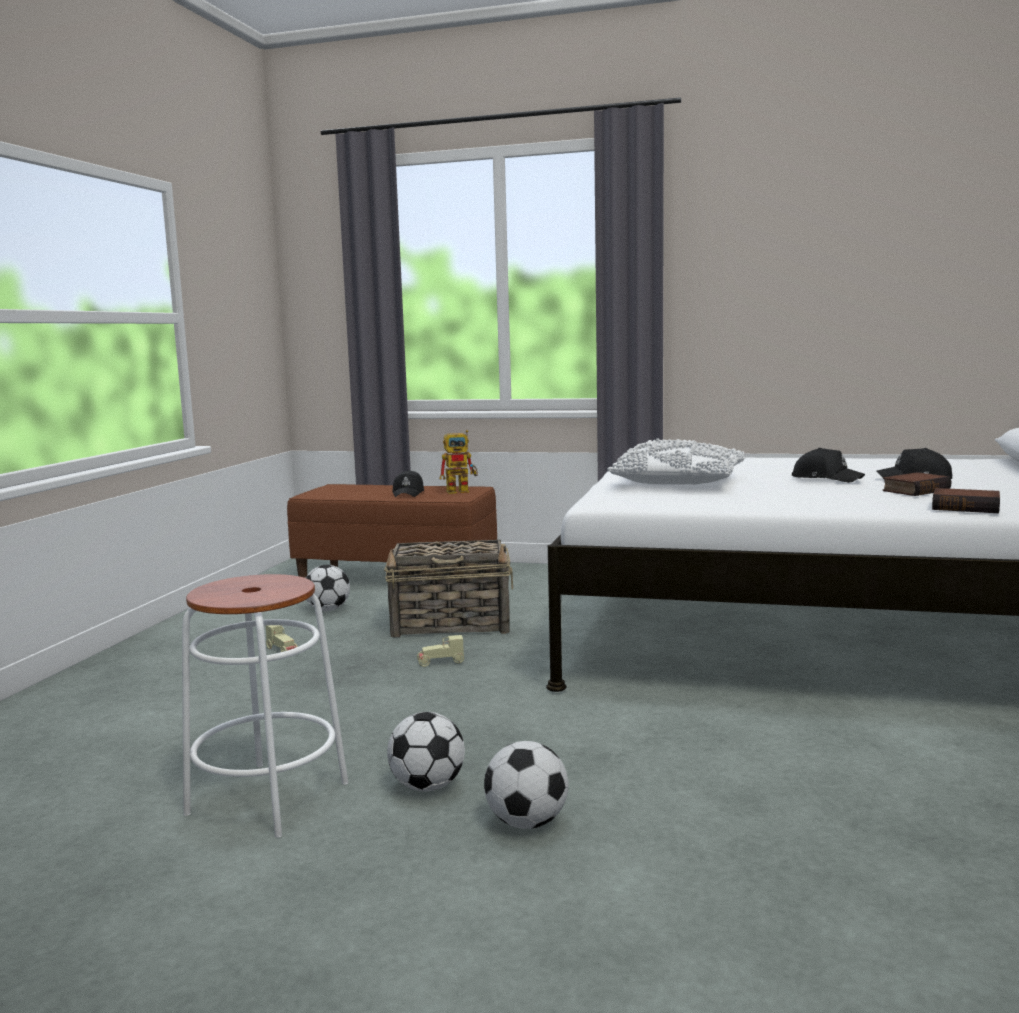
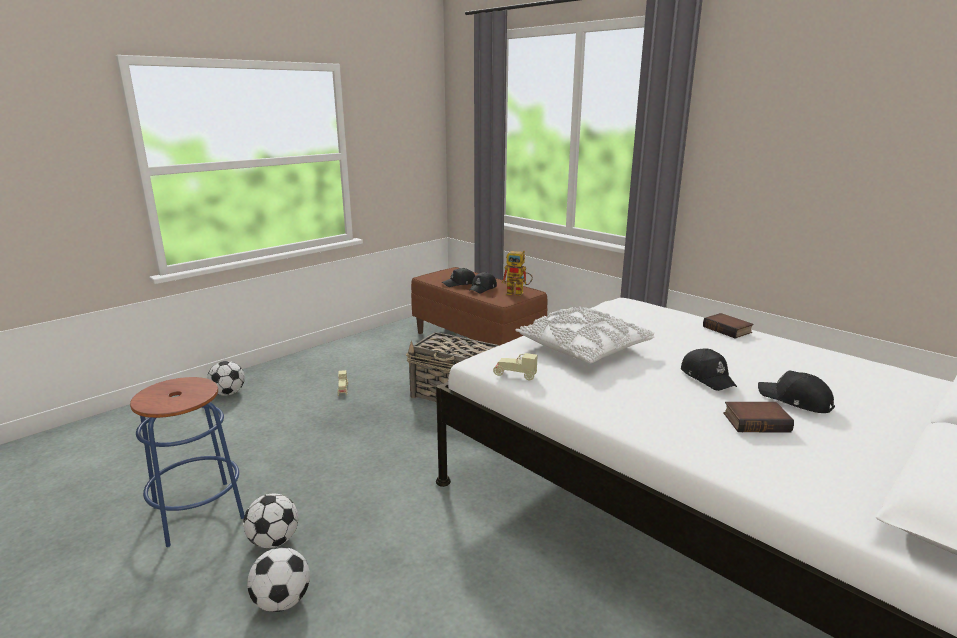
camera: 30 degrees right, 10 degrees up
white stool [182,574,348,838] -> blue stool [130,377,245,547]
football [306,565,350,611] -> football moved to [207,361,245,396]
beige toy car [417,635,464,667] -> beige toy car moved to [493,353,538,380]
book [932,488,1000,513] -> book moved to [703,313,754,339]
none -> black cap [442,268,475,287]

